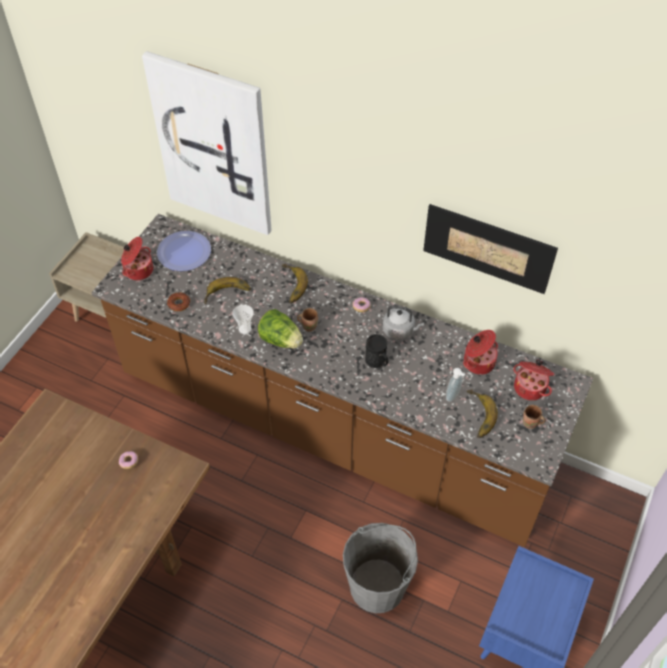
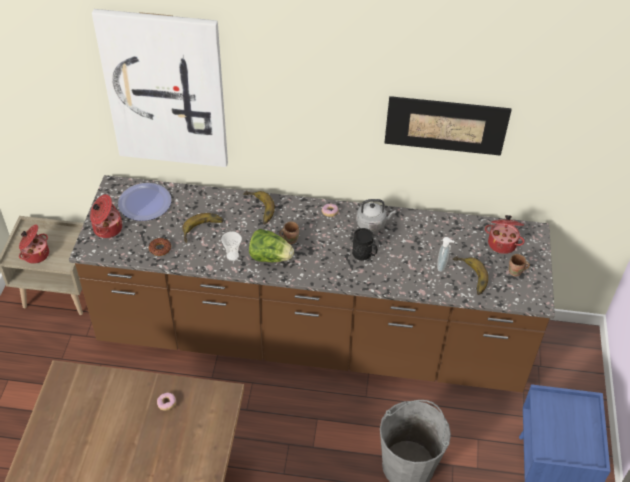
camera: 20 degrees left, 5 degrees down
cooking pot [463,330,498,375] -> cooking pot moved to [19,224,49,264]

